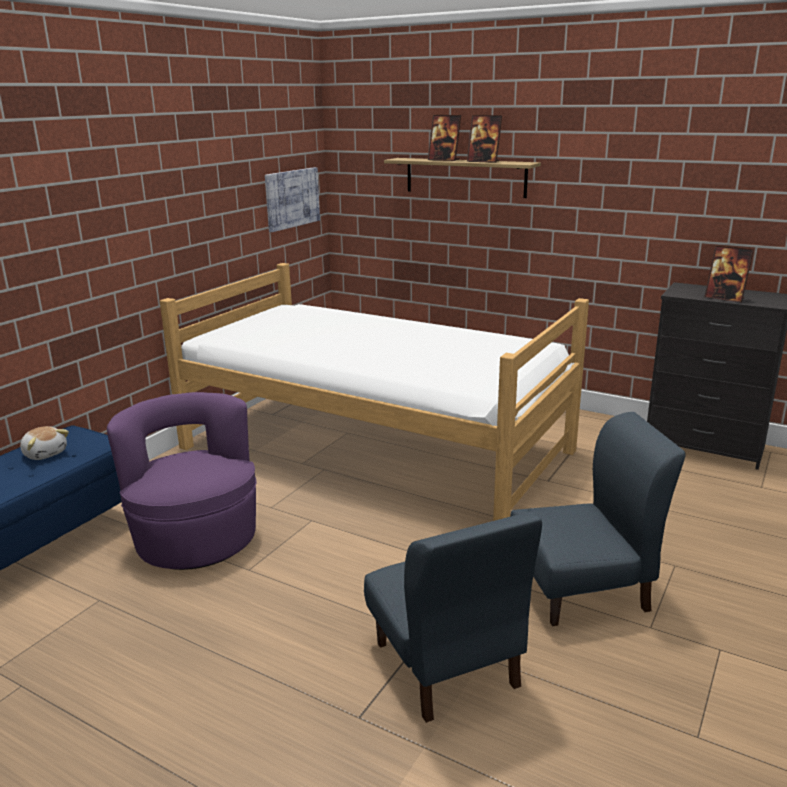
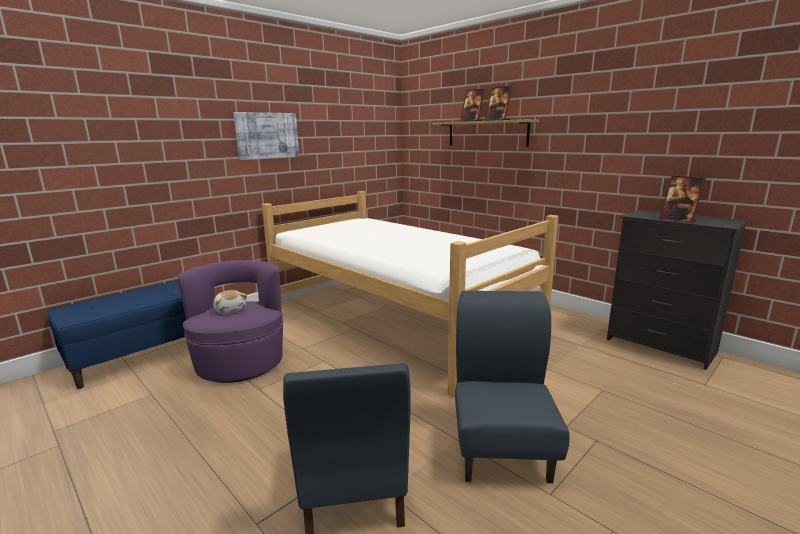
camera: 15 degrees right, 5 degrees down
plush toy [20,426,69,460] -> plush toy moved to [213,290,247,314]
picture [265,167,320,232] -> picture moved to [233,112,299,160]
blue chair [510,412,685,626] -> blue chair turned 90 degrees counterclockwise [455,291,570,483]

